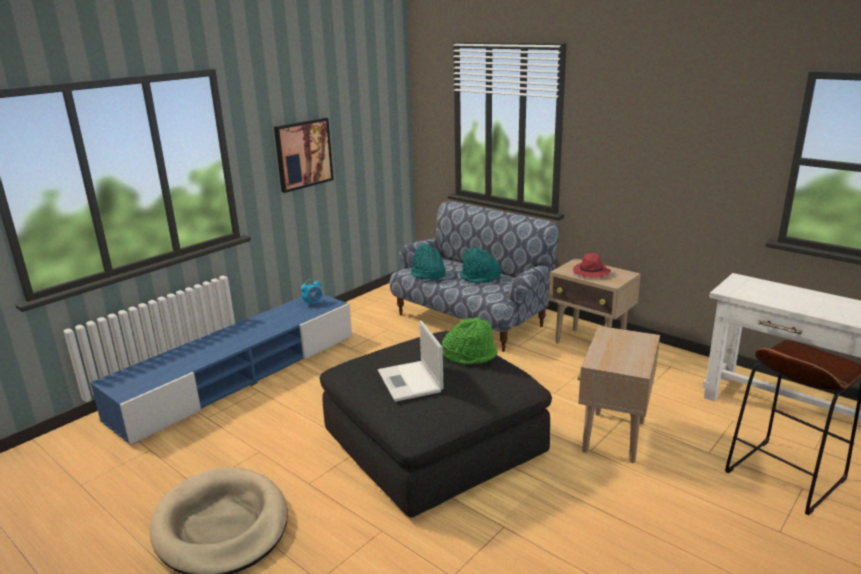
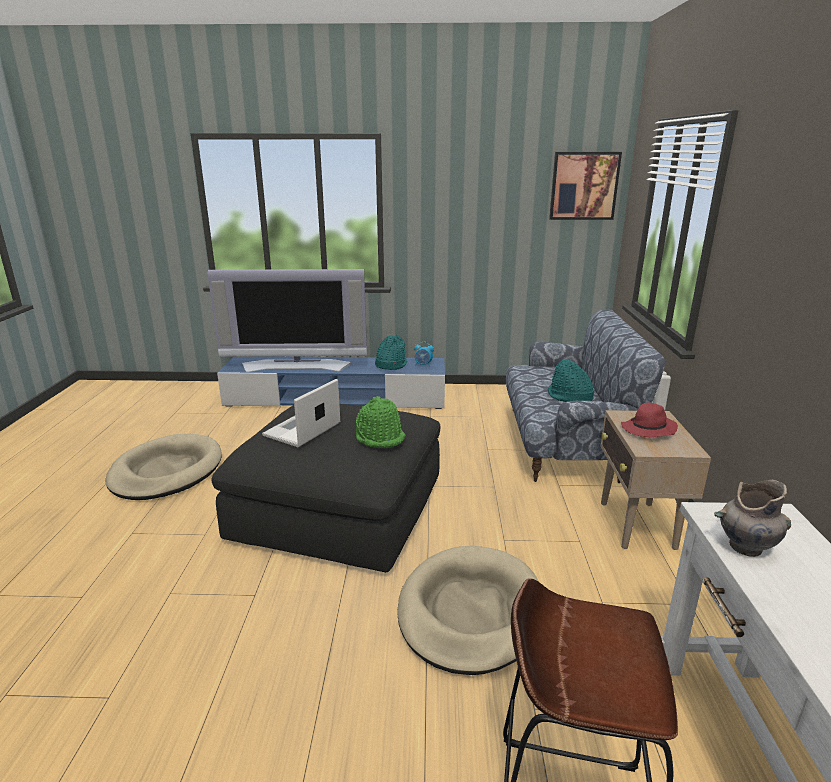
camera: 50 degrees right, 0 degrees up
picture [274,118,334,193] -> picture moved to [549,152,622,220]
turquoise hat [411,244,446,280] -> turquoise hat moved to [375,335,407,370]
beige side table [578,326,660,463] -> beige dog bed [397,546,539,675]
none -> television [208,269,367,372]
none -> grey vase [714,479,791,557]

